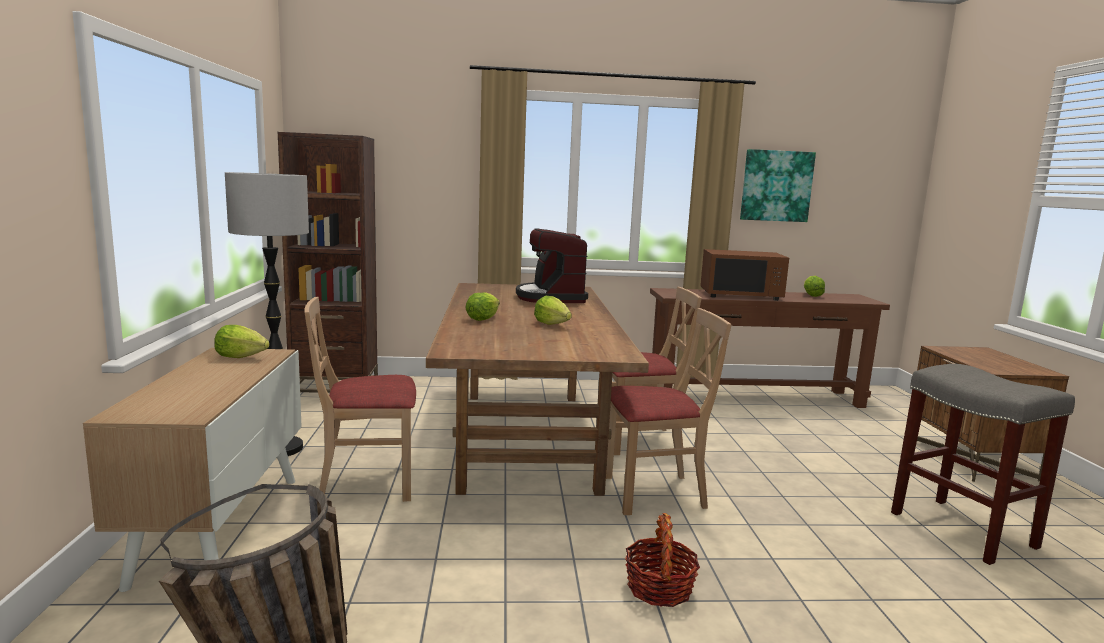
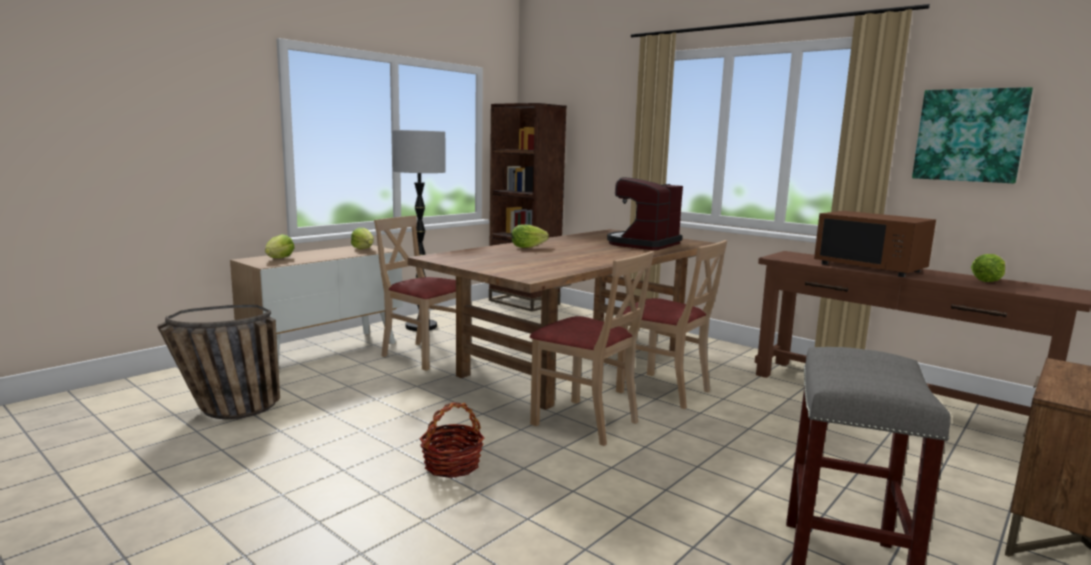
camera: 45 degrees right, 0 degrees up
lettuce [534,296,572,325] -> lettuce moved to [265,234,295,258]

